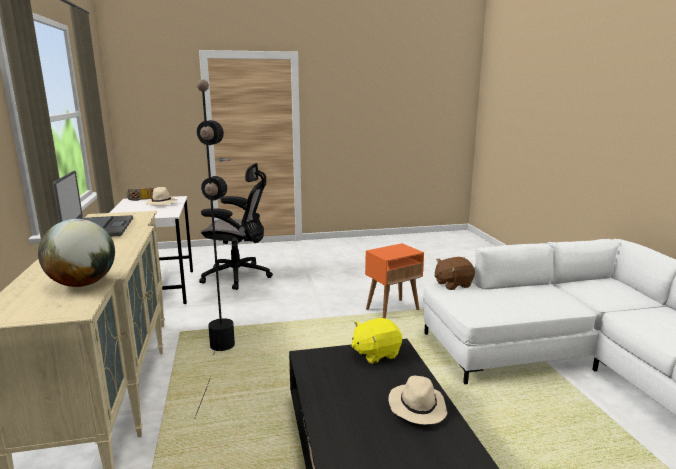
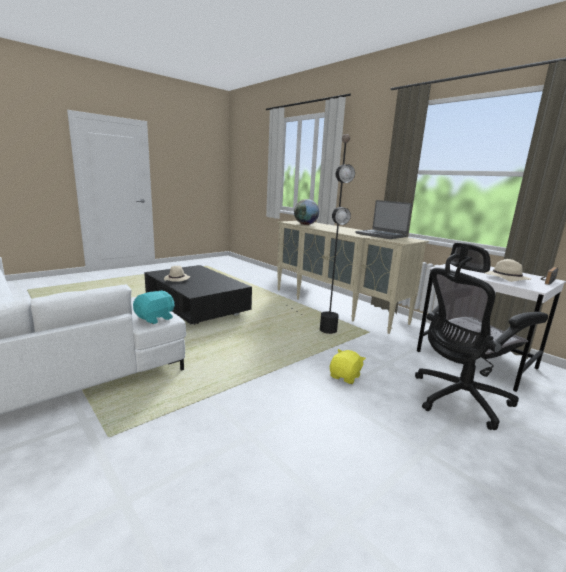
camera: 150 degrees right, 0 degrees up
yellow plush toy [351,318,402,364] -> yellow plush toy moved to [330,349,366,384]
orange side table [365,243,424,318] -> none
brown plush toy [435,257,475,290] -> turquoise plush toy [133,290,175,324]

